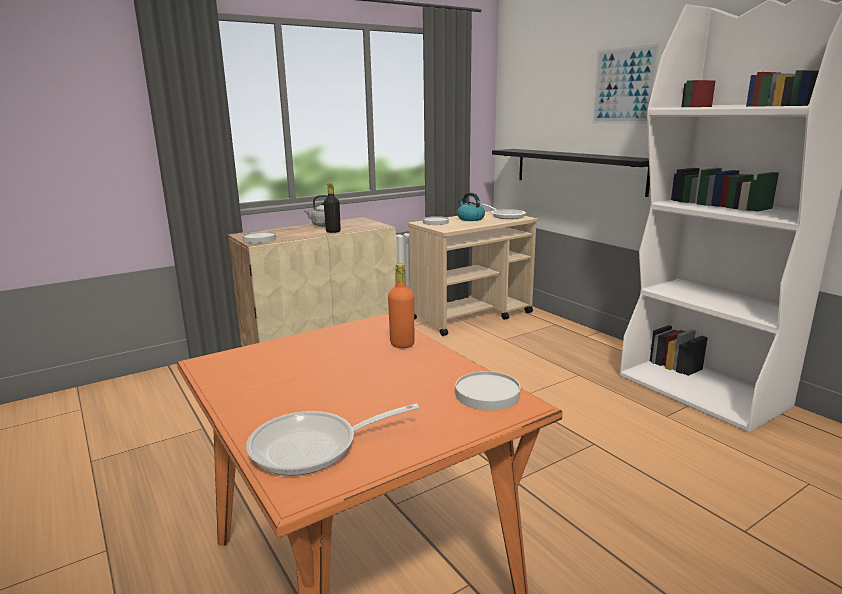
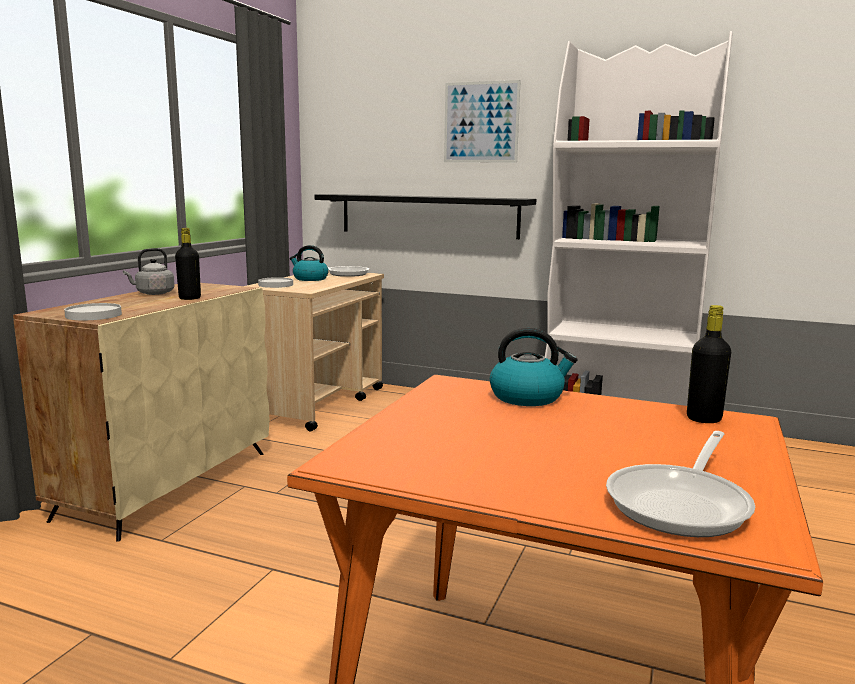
camera: 35 degrees left, 5 degrees down
orange bottle [388,264,414,348] -> kettle [490,328,577,406]
white plate [455,371,520,411] -> black bottle [687,305,731,423]

